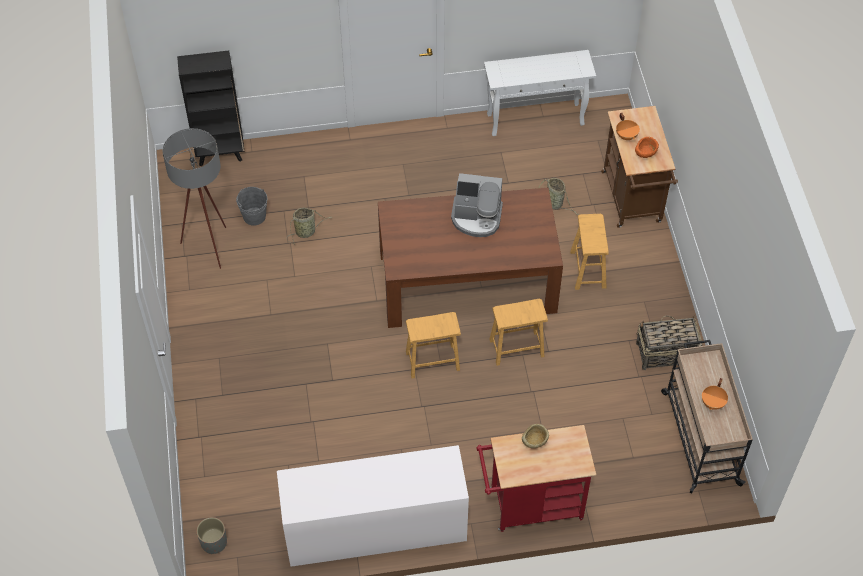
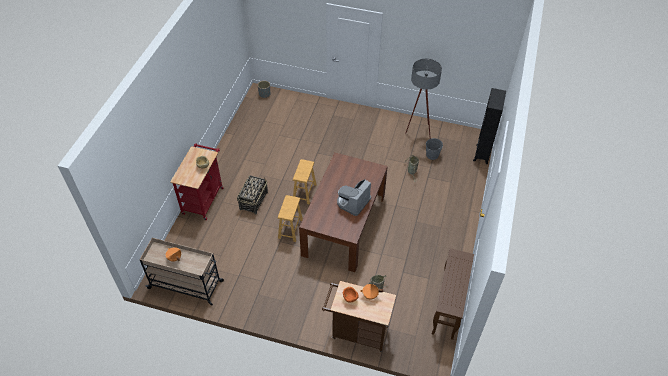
camera: 115 degrees right, 5 degrees down
dresser [277,445,469,567] -> none
white console table [484,50,596,136] -> brown console table [432,248,474,340]
brown stool [570,214,609,290] -> none
basket [636,315,703,370] -> basket moved to [237,175,268,214]

